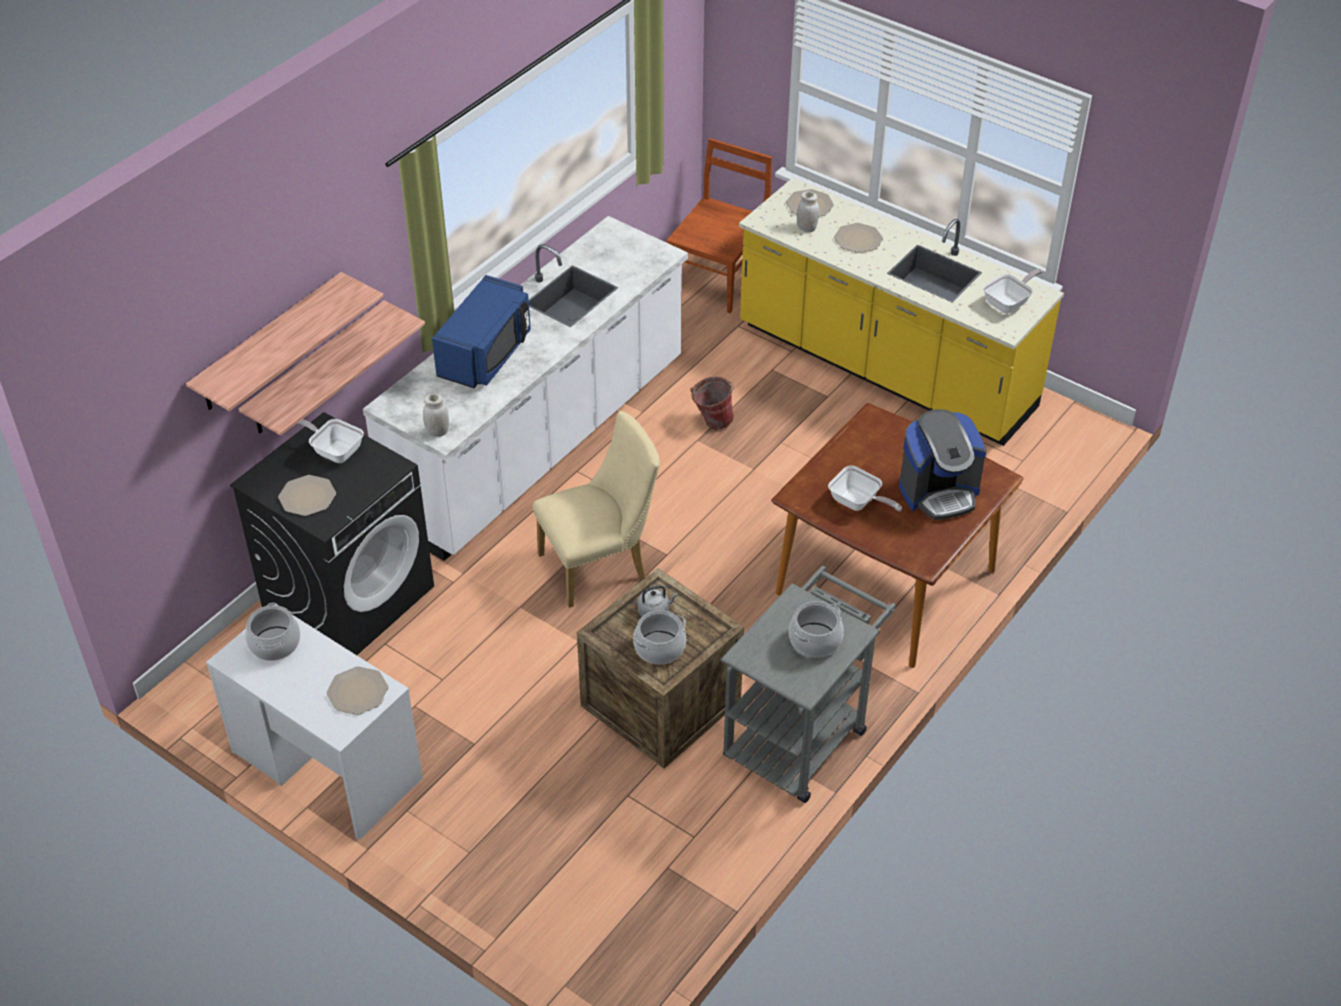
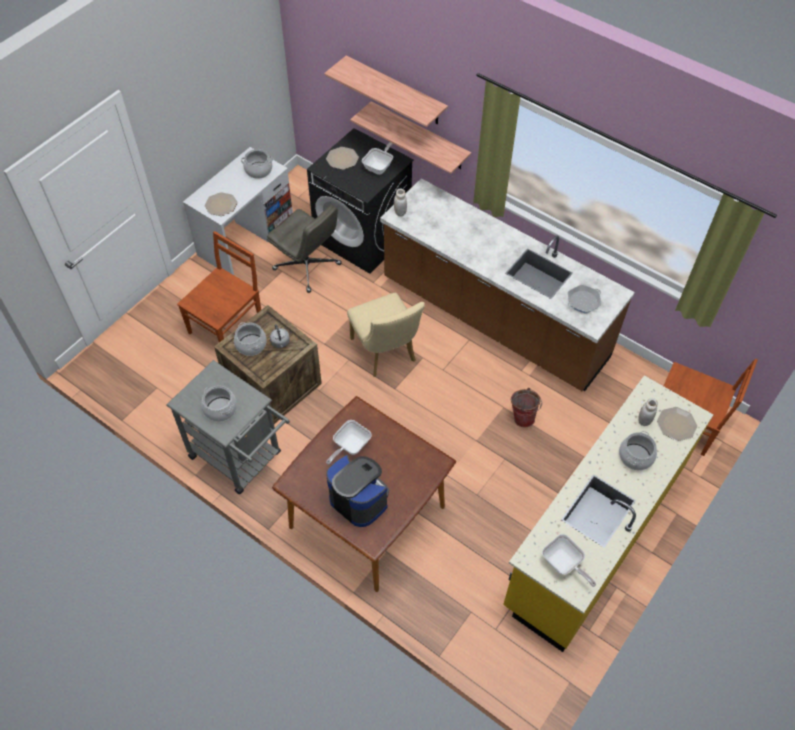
camera: 90 degrees right, 10 degrees up
white counter [363,216,688,561] -> brown counter [380,178,635,391]
blue microwave [432,275,531,388] -> none
plate [834,223,883,253] -> cooking pot [619,431,657,471]
coffee machine [899,409,987,520] -> coffee machine turned 150 degrees clockwise [326,455,389,527]
none -> brown chair [177,231,261,343]
none -> grey office chair [267,205,342,293]
none -> frying pan [568,284,601,314]

